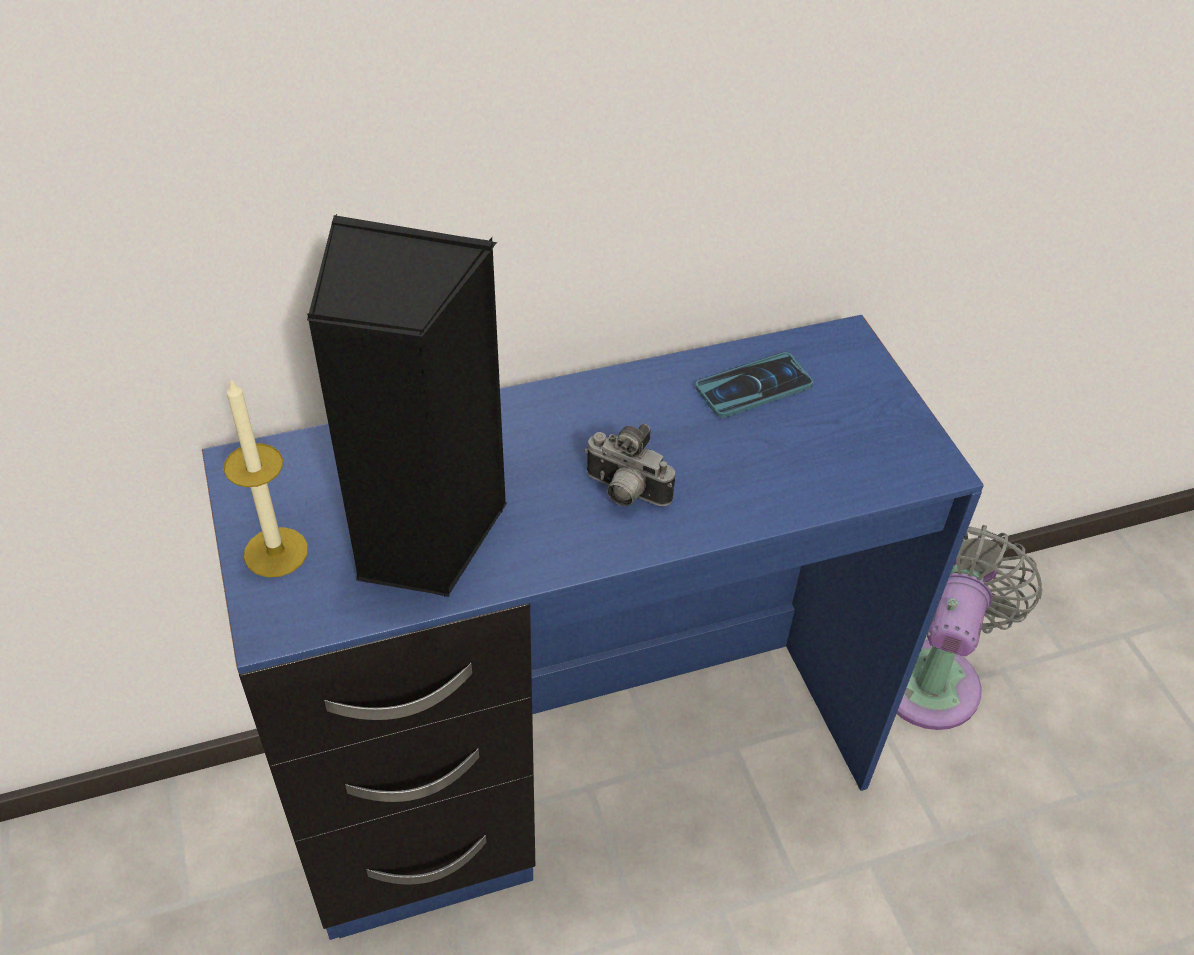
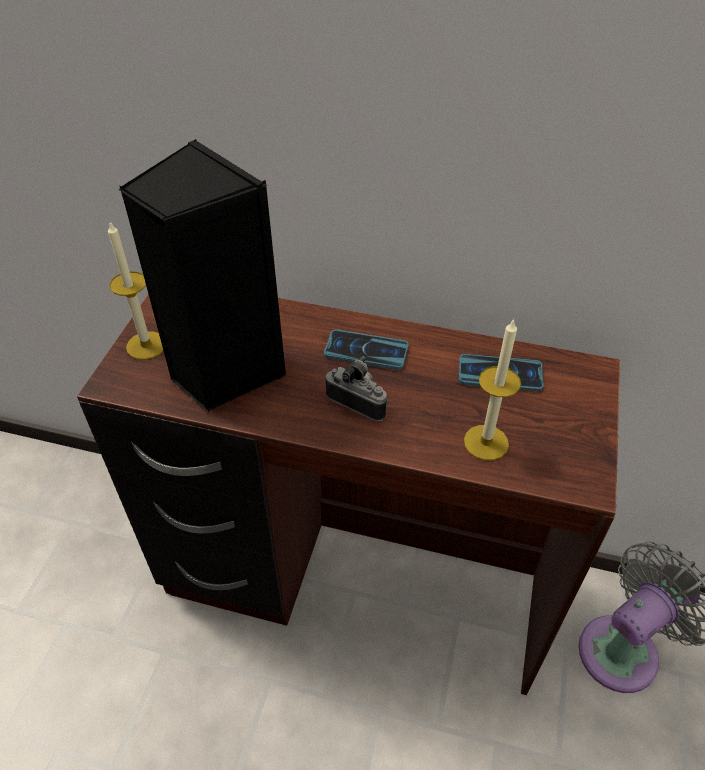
camera: 35 degrees right, 0 degrees up
blue desk [202,315,984,940] -> brown desk [77,294,620,695]
camera [584,424,675,506] -> camera turned 150 degrees clockwise [326,356,389,421]
none -> phone [324,329,409,370]
none -> candle [464,319,521,460]

